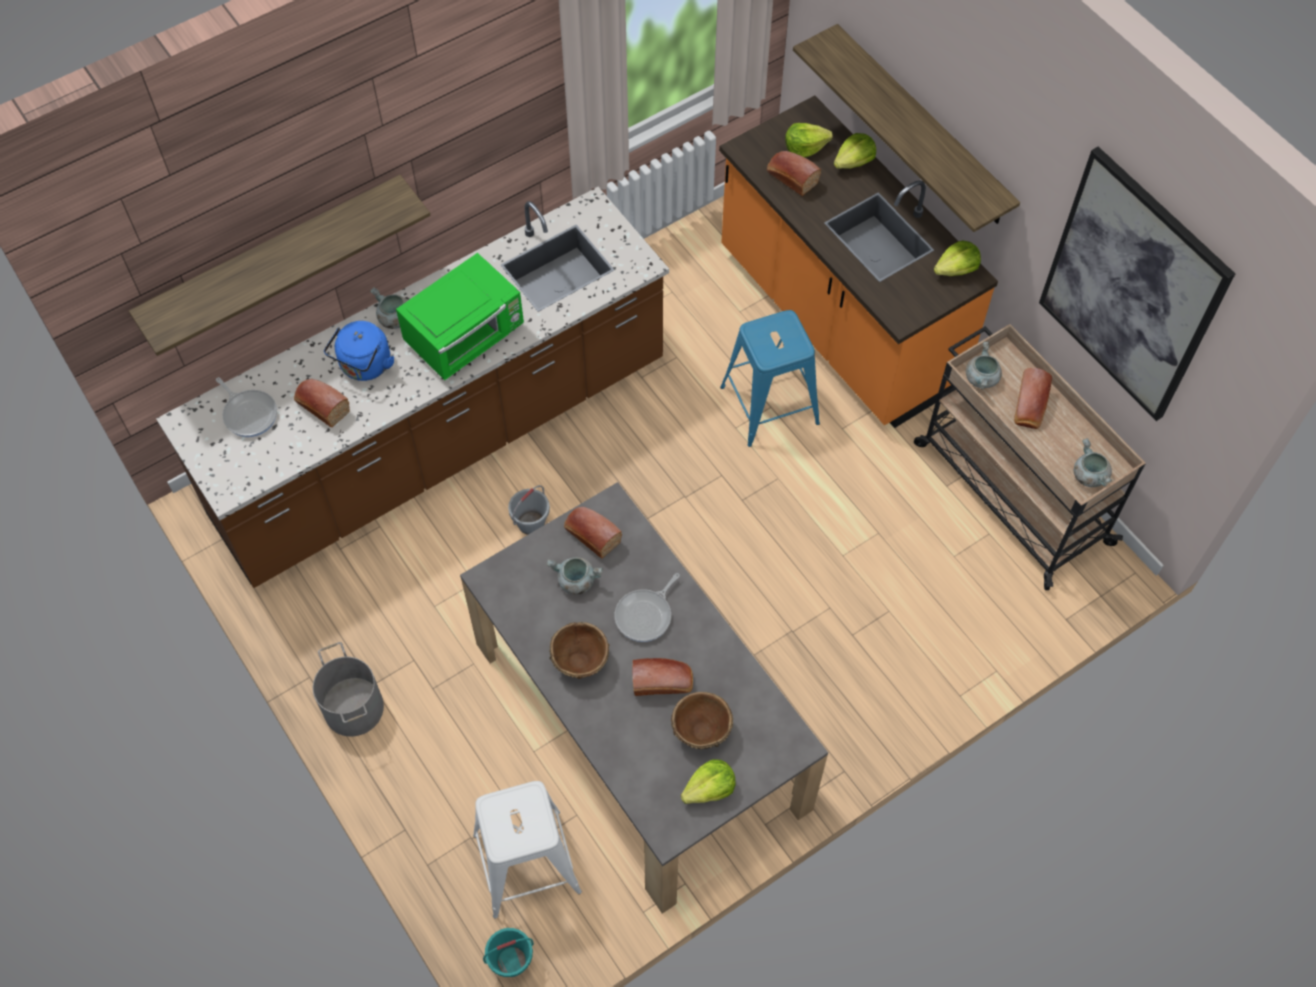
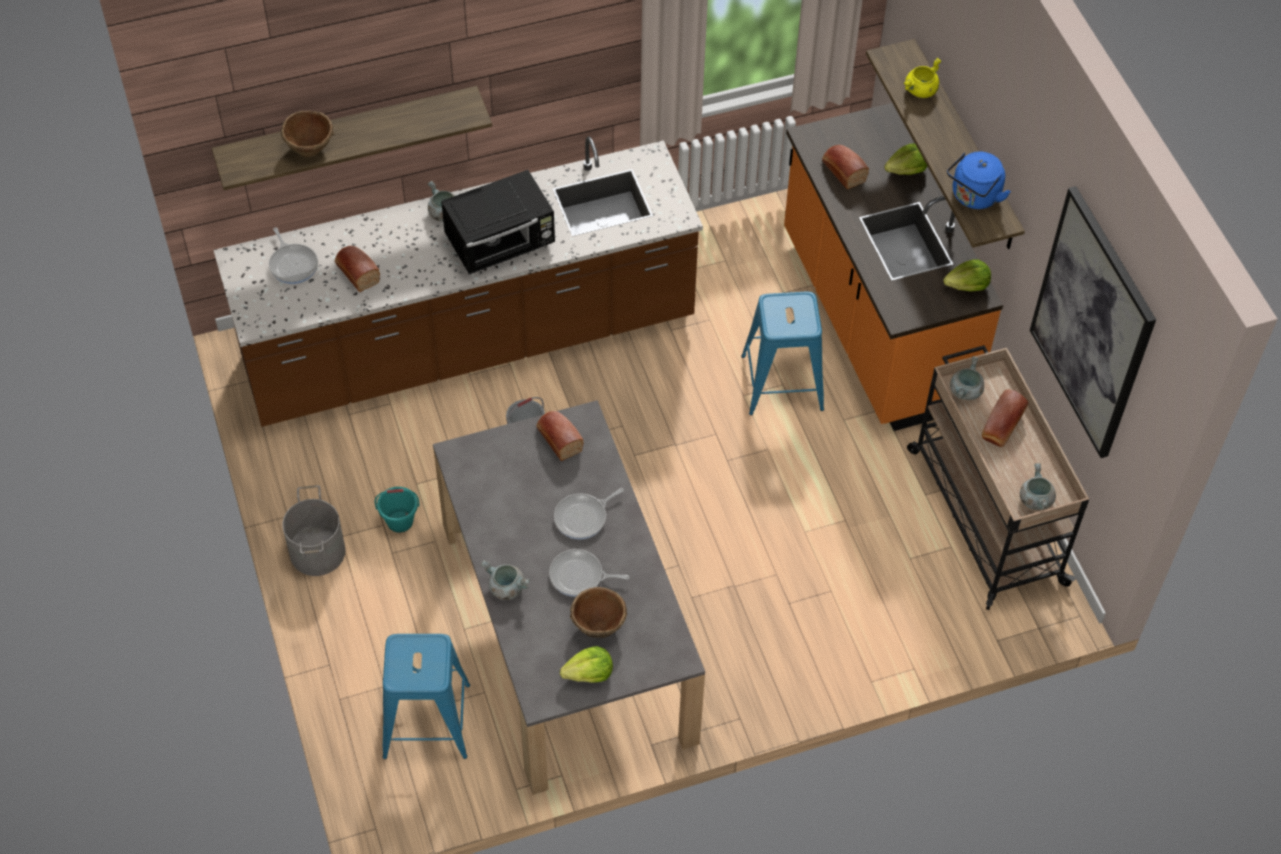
camera: 15 degrees right, 5 degrees down
blue kettle [324,321,394,381] -> blue kettle moved to [947,152,1011,209]
green microwave [396,253,524,380] -> black microwave [441,170,555,275]
white stool [473,781,582,919] -> blue stool [383,634,470,759]
turquoise bucket [483,928,534,977] -> turquoise bucket moved to [375,487,420,532]
grey cooking pot [547,557,603,595] -> grey cooking pot moved to [481,560,530,600]
brown bowl [549,622,610,679] -> brown bowl moved to [281,110,334,157]
bread [633,658,693,696] -> frying pan [549,549,630,597]
lettuce [785,123,833,157] -> none
none -> yellow cooking pot [904,58,941,98]

